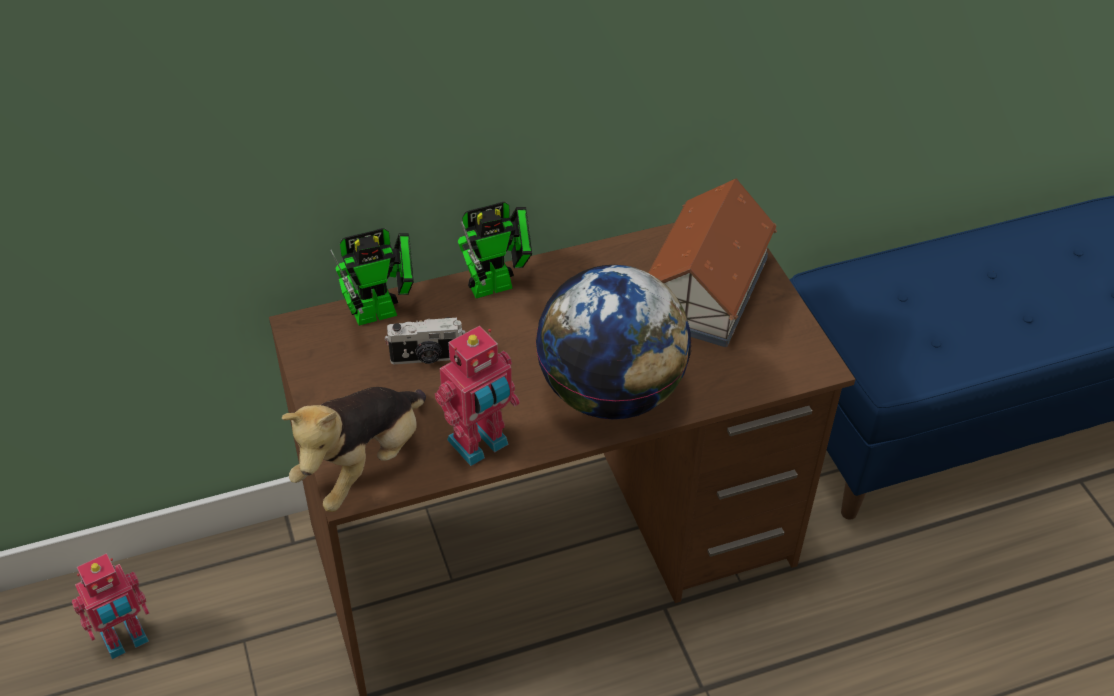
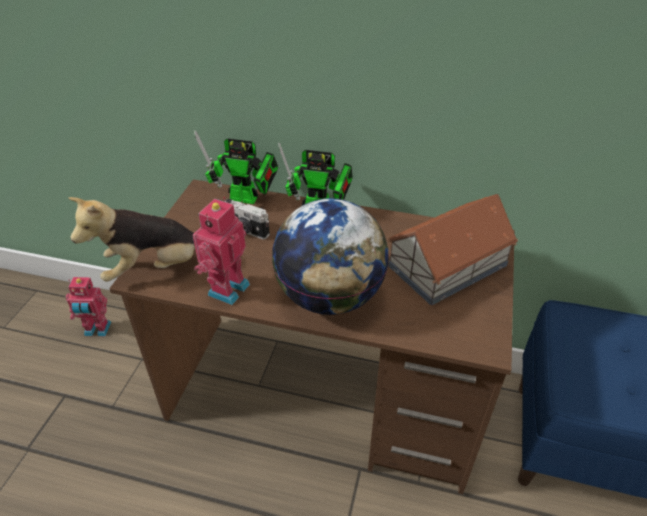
camera: 35 degrees right, 5 degrees down
toy robot [435,326,520,466] -> toy robot turned 120 degrees clockwise [192,197,250,305]

